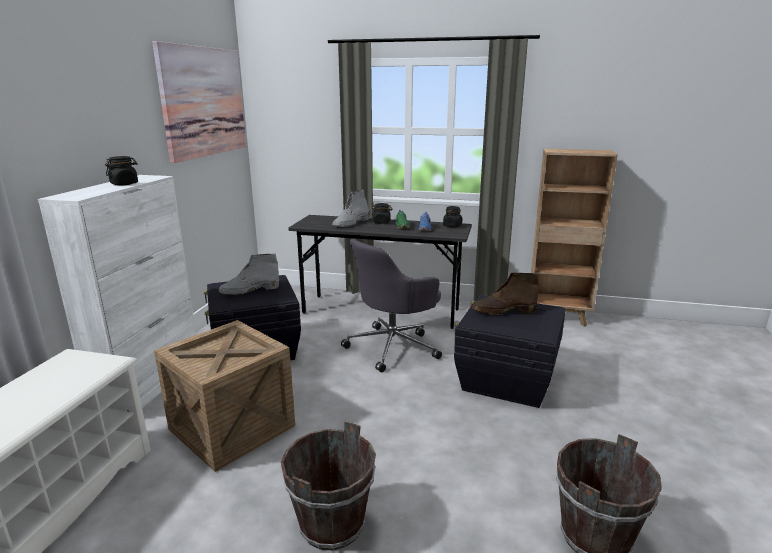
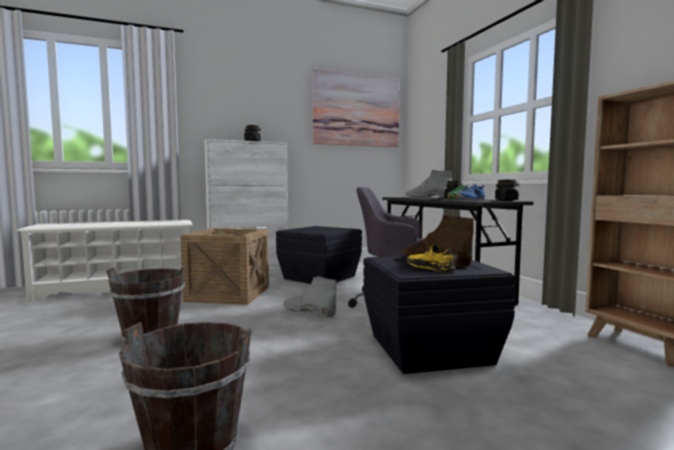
camera: 55 degrees right, 15 degrees down
grey boot [219,253,279,295] -> grey boot moved to [283,276,336,318]
none -> yellow shoe [407,244,456,273]

